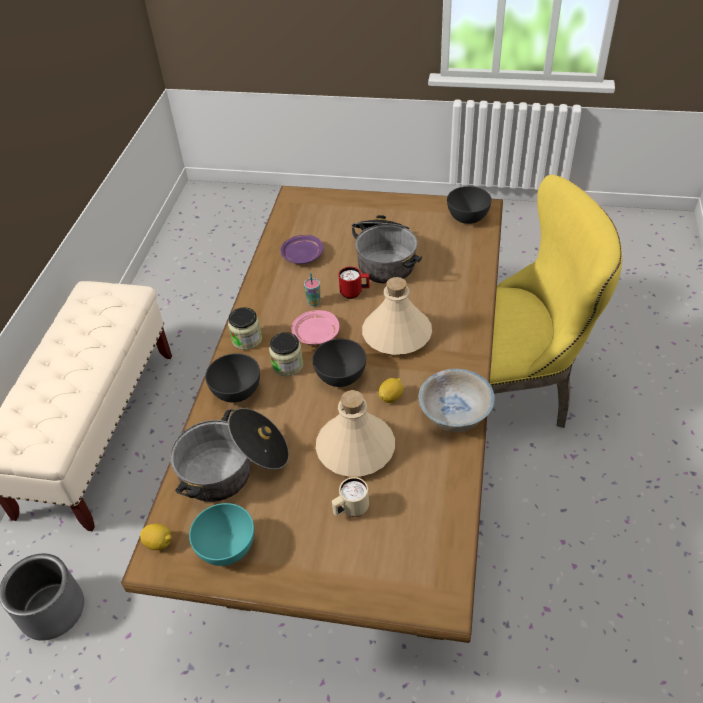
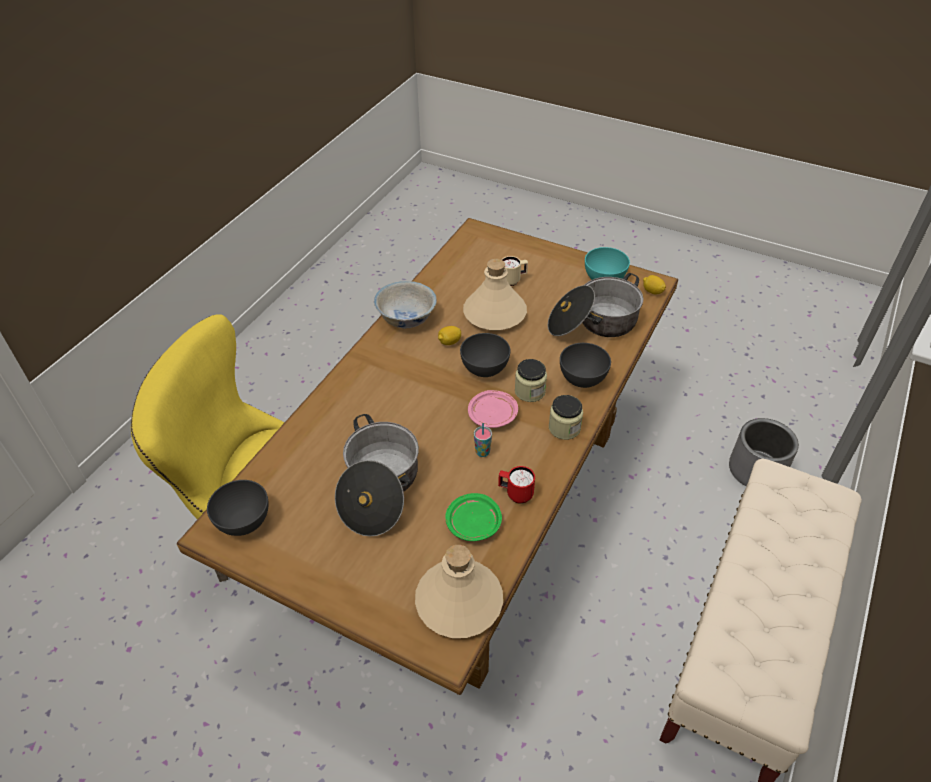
camera: 165 degrees left, 0 degrees up
purple plate [281,235,324,264] -> green plate [445,493,502,541]
red mug [338,267,370,299] -> red mug moved to [498,466,535,504]
beige bottle [362,277,432,355] -> beige bottle moved to [415,545,503,638]

